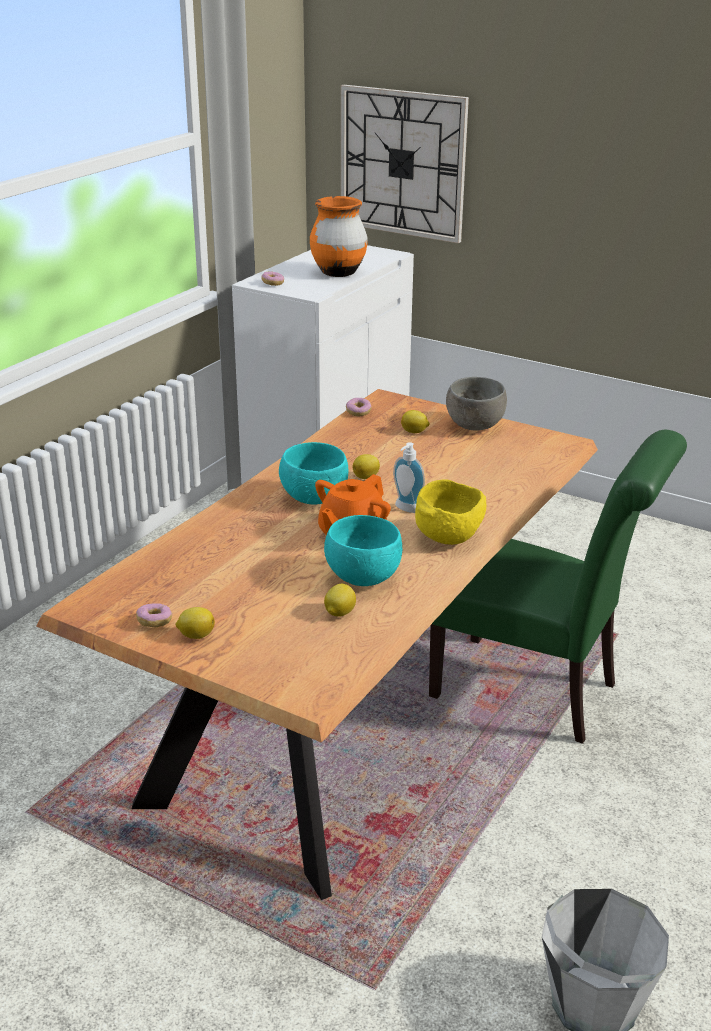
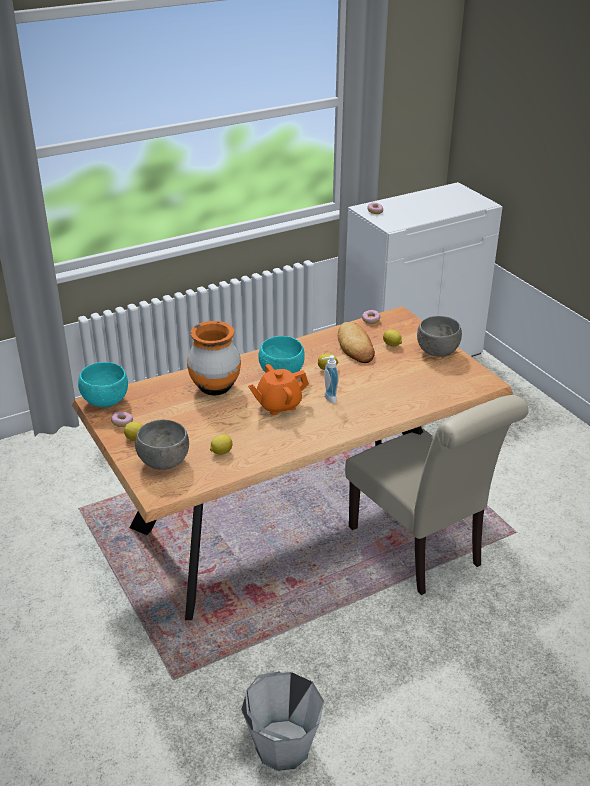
camera: 30 degrees right, 5 degrees up
orange vase [310,196,368,277] -> orange vase moved to [187,321,241,395]
turquoise bowl [324,515,402,586] -> turquoise bowl moved to [78,362,128,407]
wall clock [341,85,469,243] -> none
yellow bowl [415,479,487,545] -> none
green chair [429,430,687,744] -> beige chair [345,395,529,595]
none -> grey bowl [135,420,189,470]
none -> bread [338,322,375,363]

